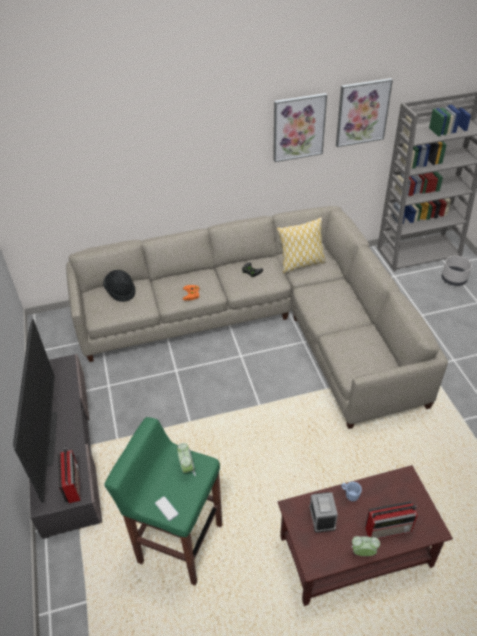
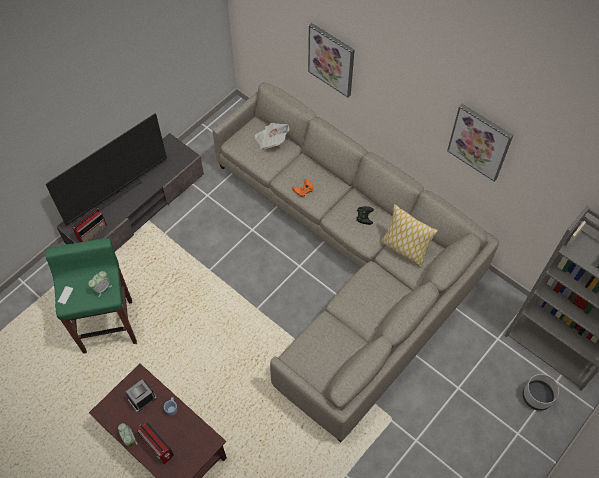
camera: 55 degrees right, 15 degrees up
black hat [103,270,135,302] -> newspaper [255,123,289,150]
picture [336,78,393,147] -> picture moved to [308,23,355,98]

